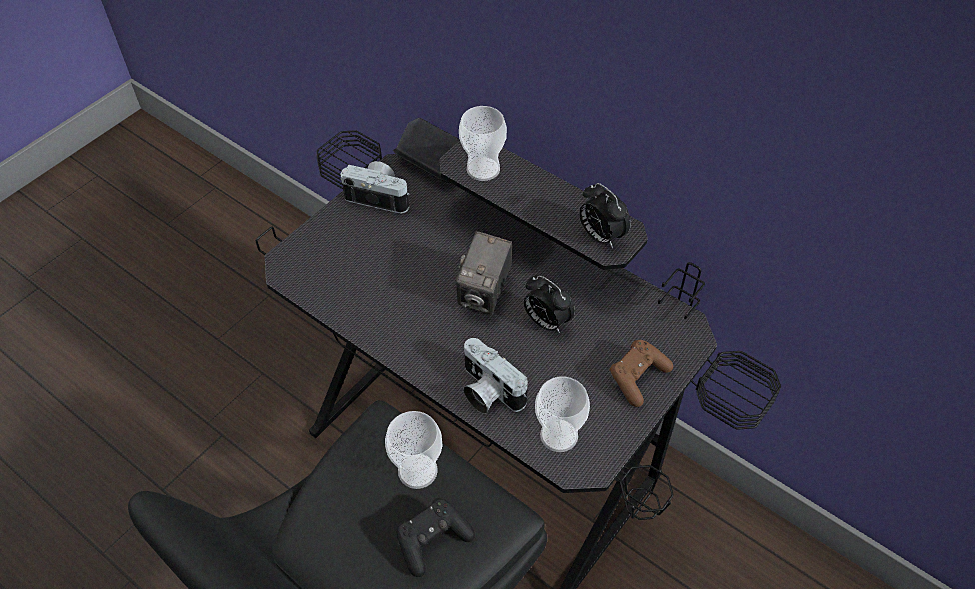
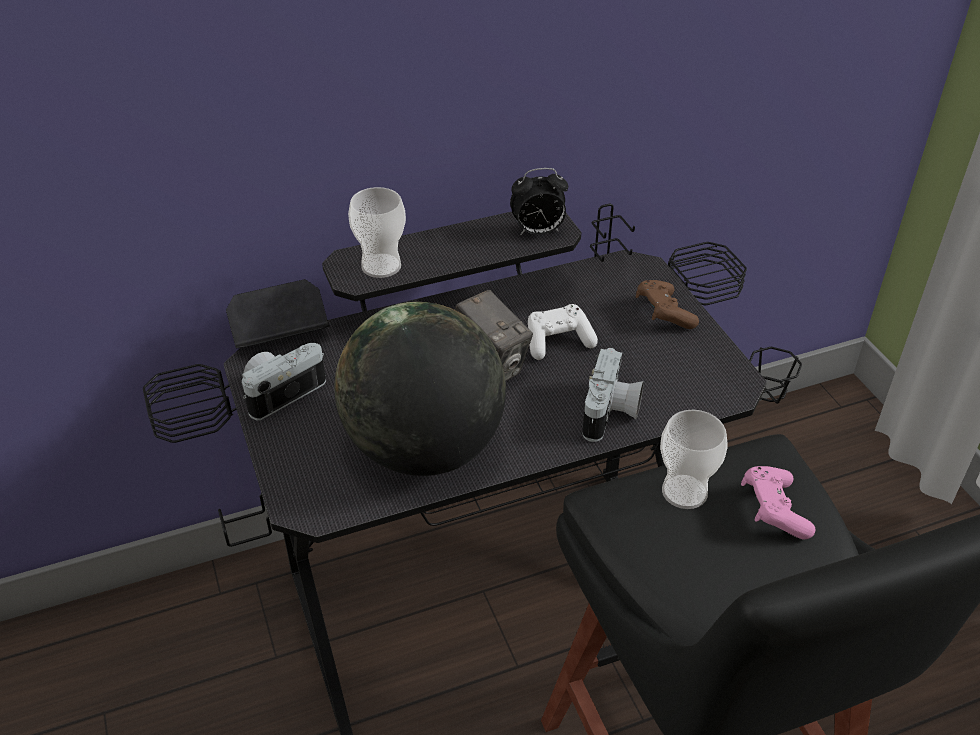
camera: 60 degrees left, 10 degrees down
black game controller [397,498,475,577] -> pink game controller [741,466,815,539]
camera [463,338,528,414] -> camera turned 60 degrees counterclockwise [582,348,644,442]
alarm clock [524,275,575,333] -> white game controller [528,304,598,360]
cup [535,377,590,452] -> none
none -> globe [335,302,506,476]

